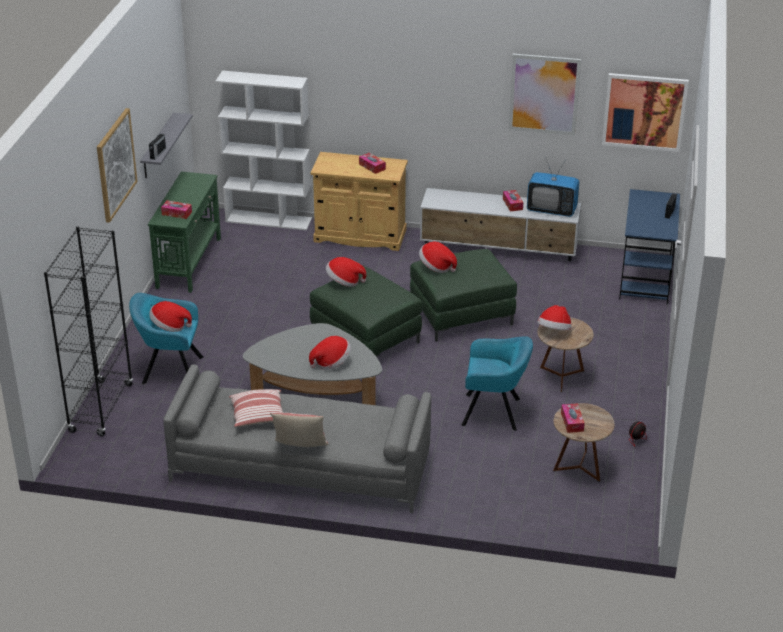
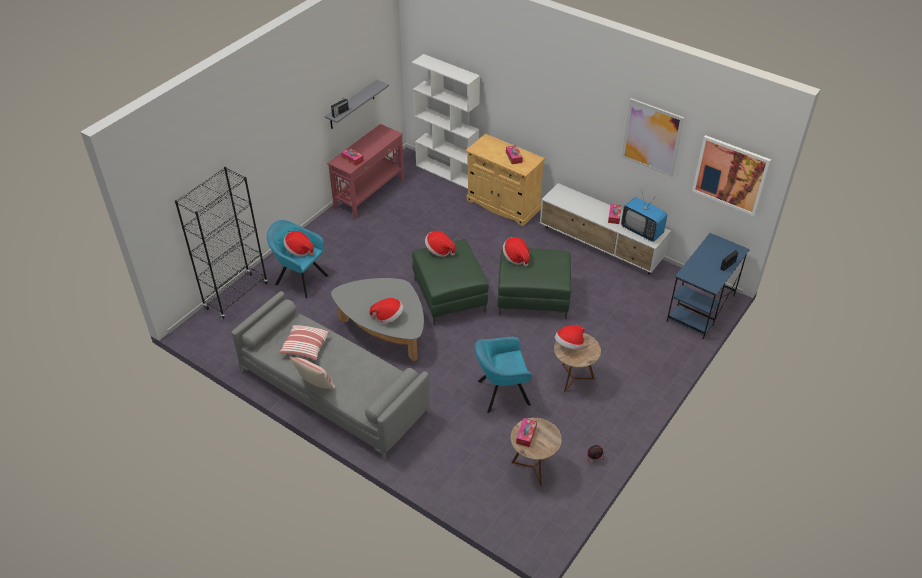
camera: 25 degrees right, 10 degrees up
picture [97,108,138,223] -> none
green console table [148,171,221,293] -> red console table [327,124,404,219]
turquoise armchair [461,336,533,431] -> turquoise armchair turned 135 degrees clockwise [475,337,532,413]

